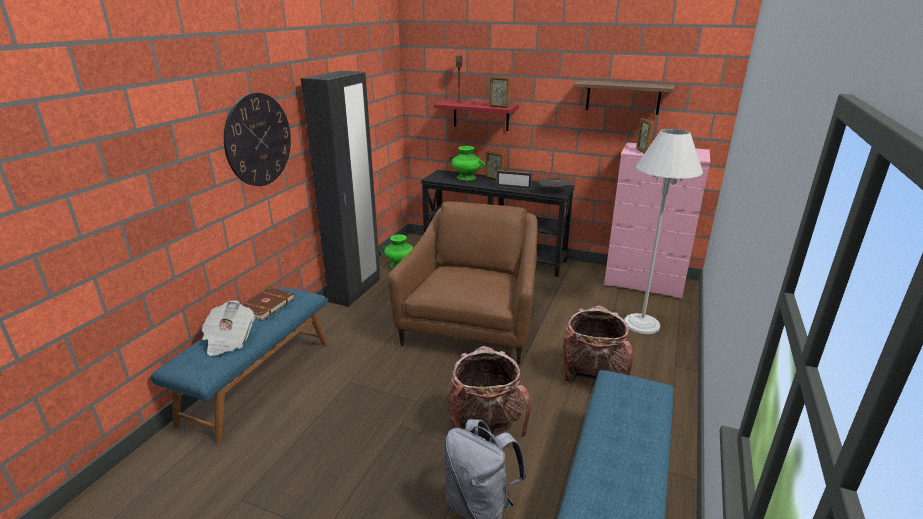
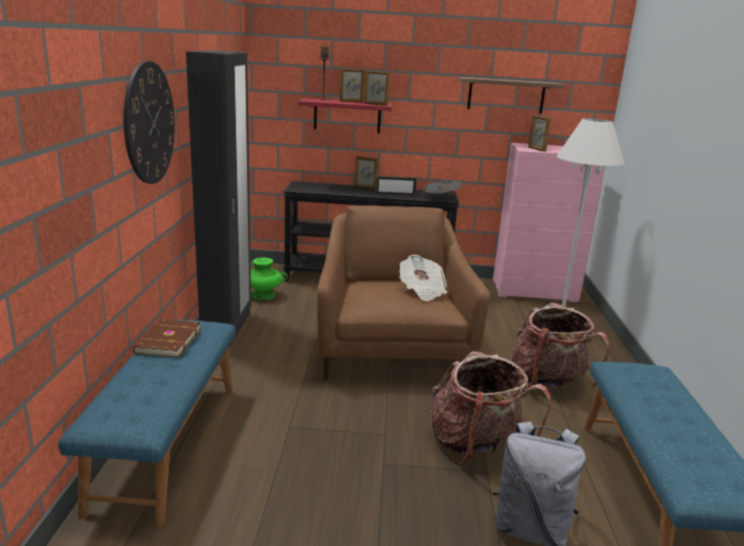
camera: 20 degrees left, 5 degrees down
newspaper [202,300,255,356] -> newspaper moved to [399,255,447,301]
green vase [449,146,485,181] -> none
none -> picture frame [340,68,365,102]

